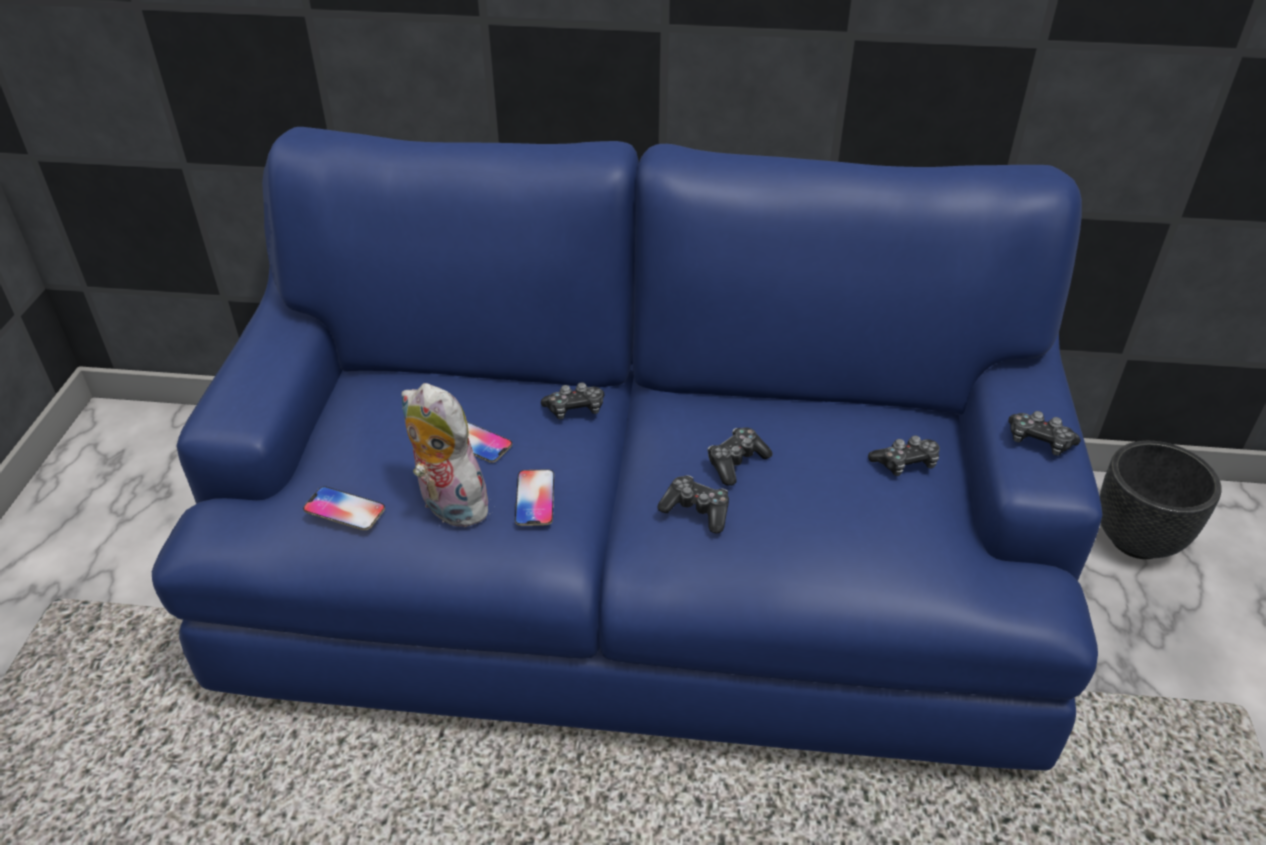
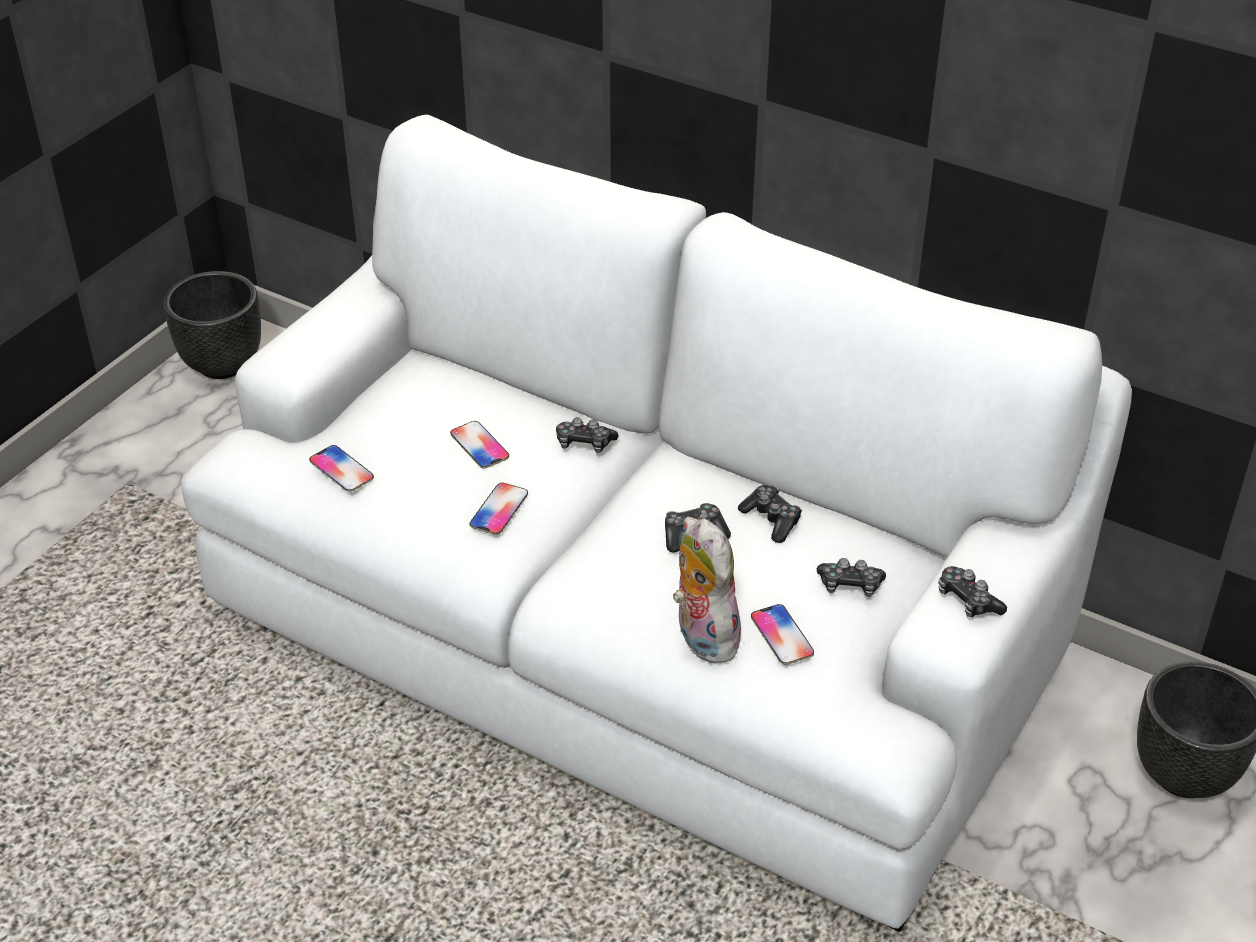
camera: 25 degrees right, 0 degrees up
blue sofa [152,127,1102,770] -> white sofa [181,115,1132,932]
plush toy [401,383,497,527] -> plush toy moved to [673,517,741,663]
game controller [658,475,729,534] -> game controller moved to [738,485,802,543]
none -> black planter [164,271,261,379]
none -> phone [751,604,814,665]

